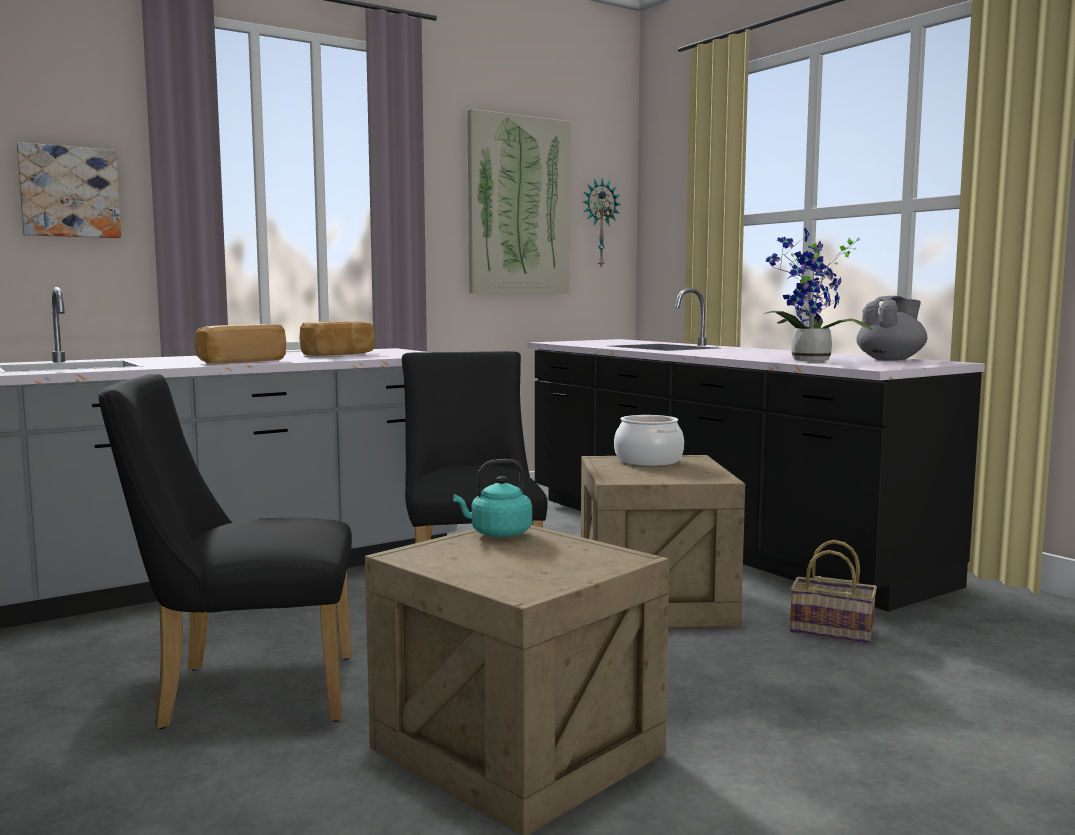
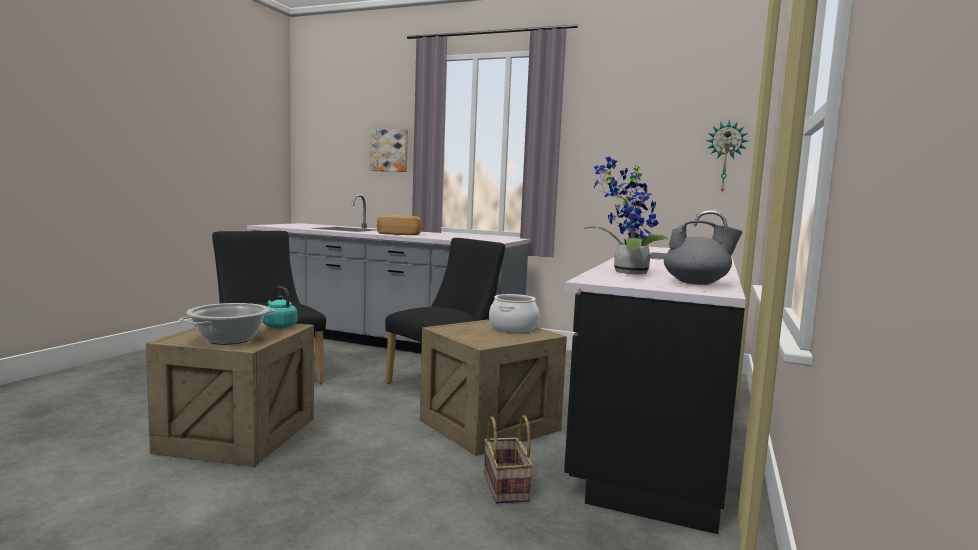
camera: 55 degrees right, 0 degrees up
bread [299,321,375,356] -> none
picture [467,109,570,293] -> none
none -> cooking pot [179,303,275,345]

